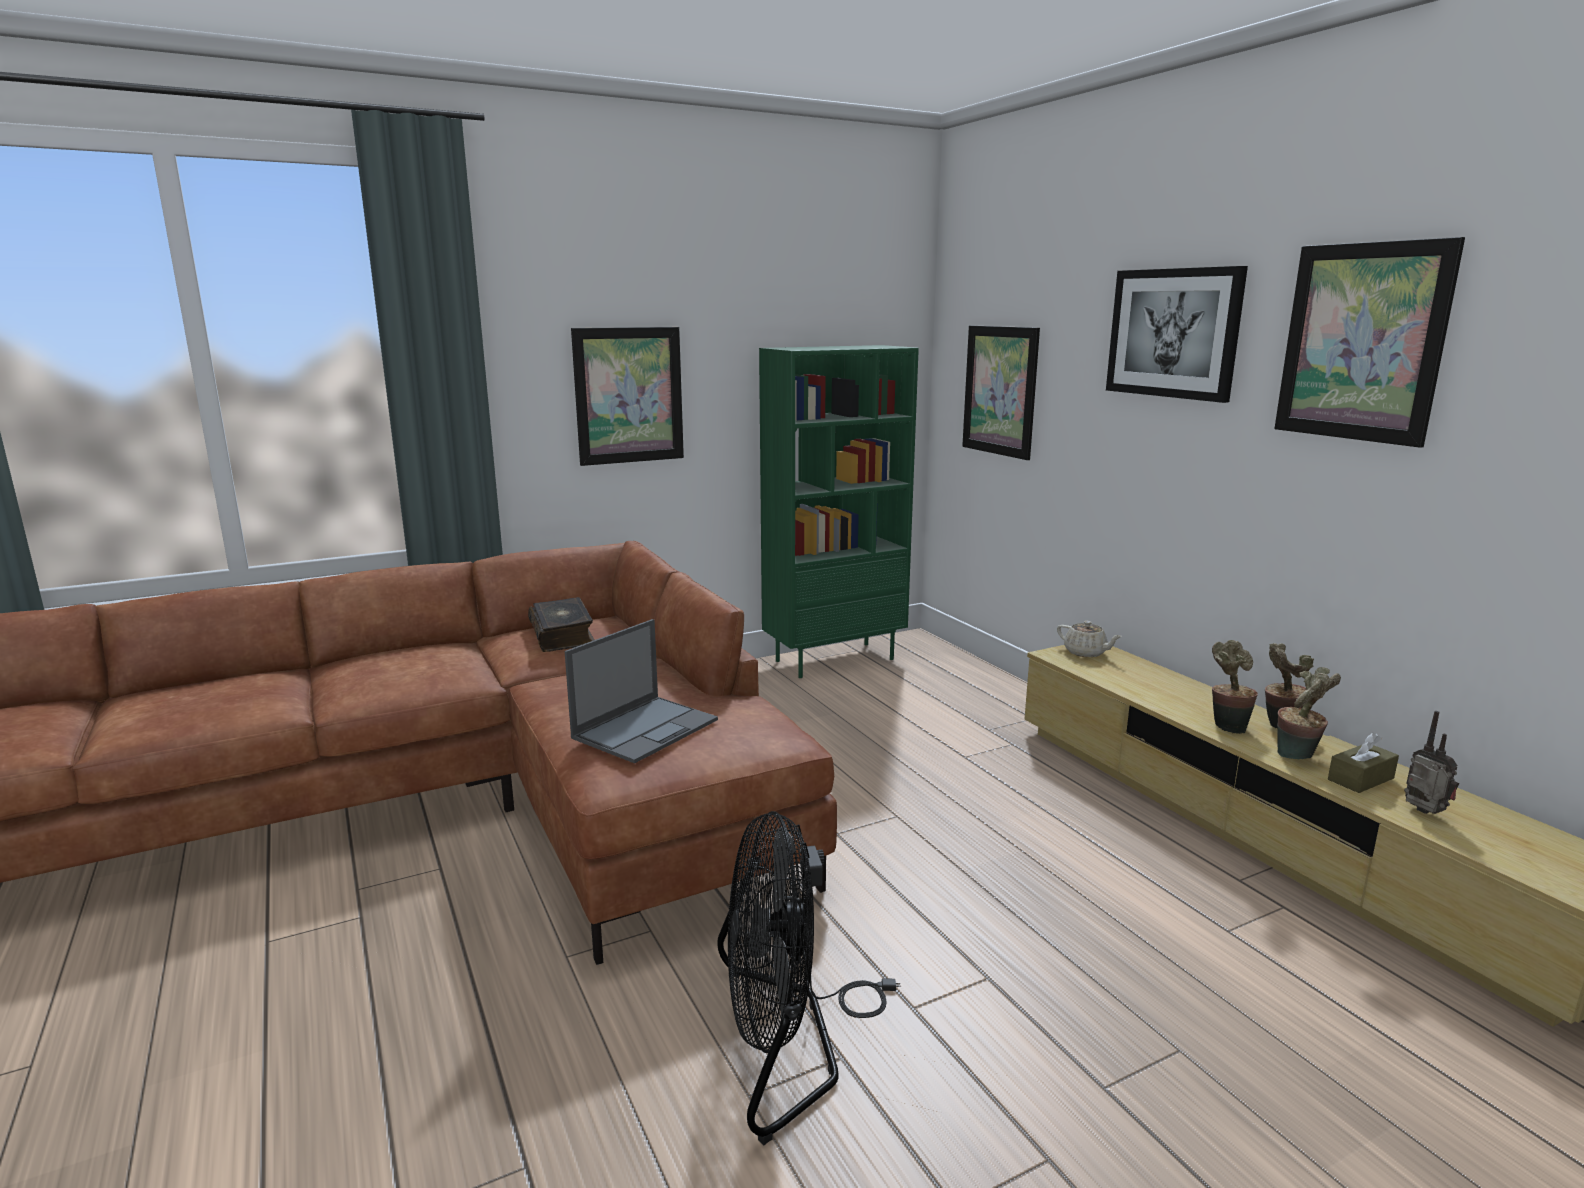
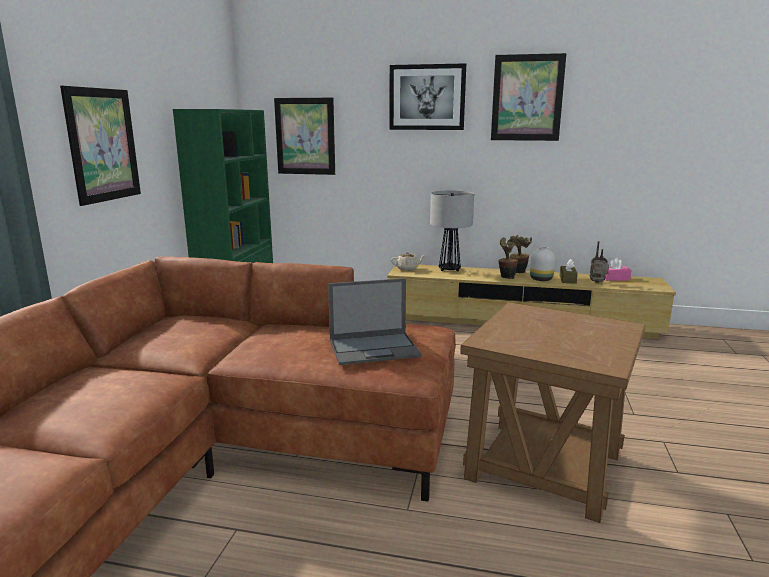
camera: 50 degrees left, 0 degrees up
book [528,597,594,652] -> none
laptop [565,619,718,763] -> laptop turned 90 degrees clockwise [328,278,422,365]
black fan [717,811,900,1146] -> brown side table [460,302,645,523]
potted plant [1277,667,1341,759] -> white vase [530,247,555,281]
none -> table lamp [430,190,474,271]
none -> pink tissue box [605,258,632,281]

